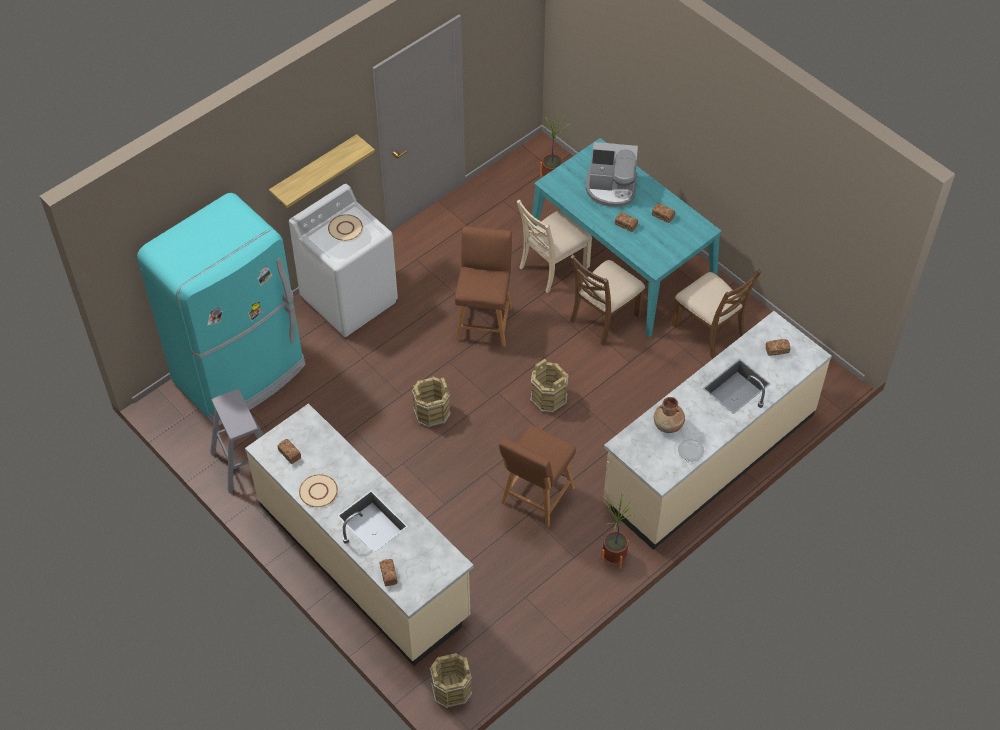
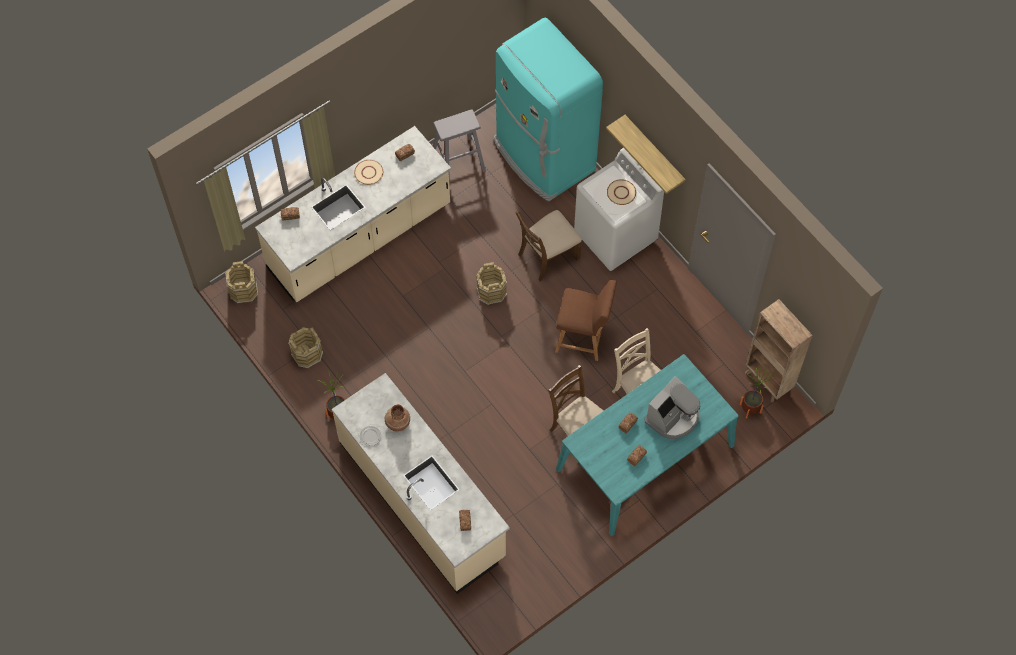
camera: 95 degrees right, 10 degrees up
brown stool [499,425,576,527] -> none
brown bucket [530,359,568,413] -> brown bucket moved to [288,327,323,368]
coffee machine [586,142,638,207] -> coffee machine turned 150 degrees counterclockwise [644,376,700,439]
brown chair [672,269,761,358] -> brown chair moved to [515,210,582,282]
none -> brown bookcase [745,299,813,402]

